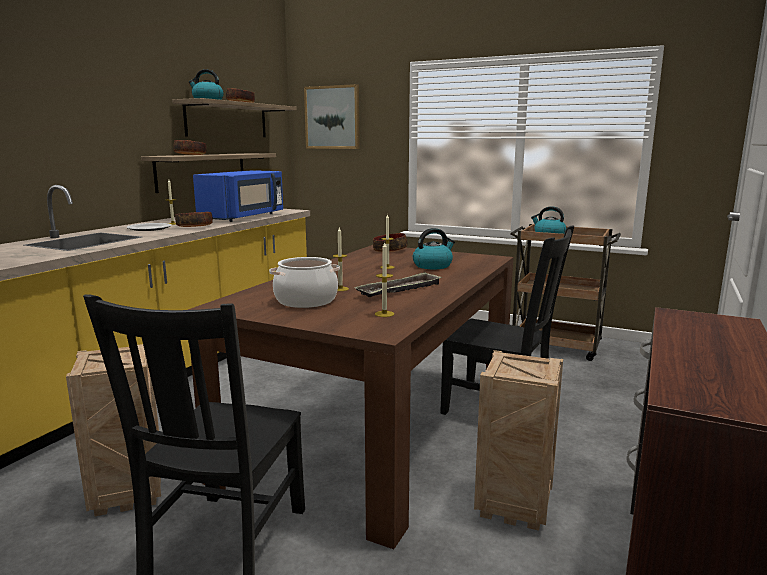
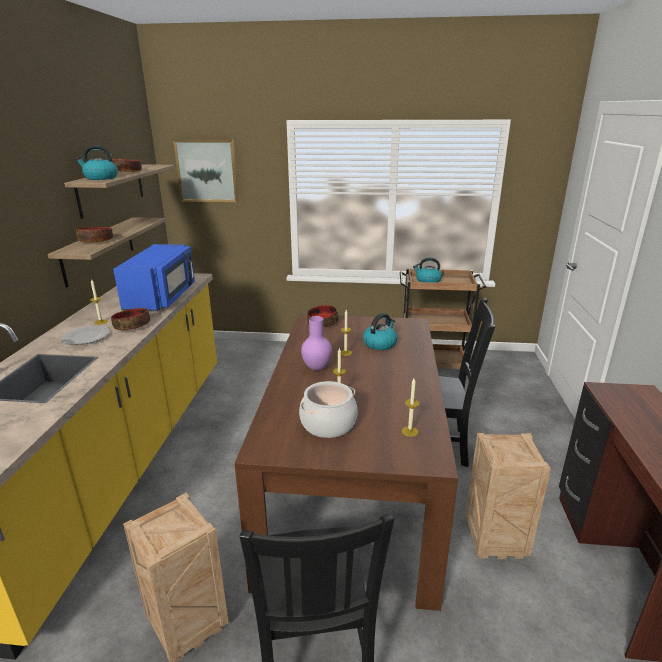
camera: 20 degrees left, 10 degrees up
tray [355,272,442,297] -> none
none -> purple vase [301,316,332,371]

